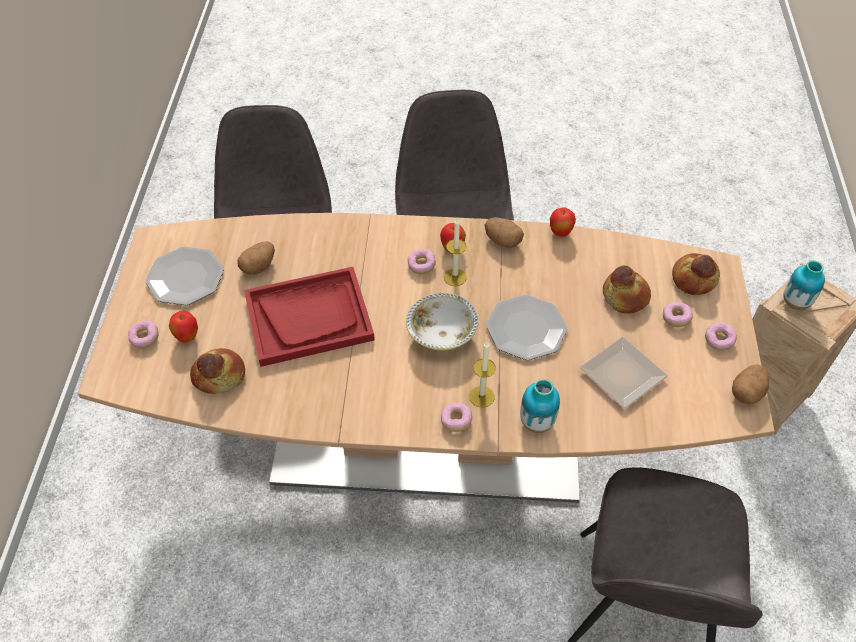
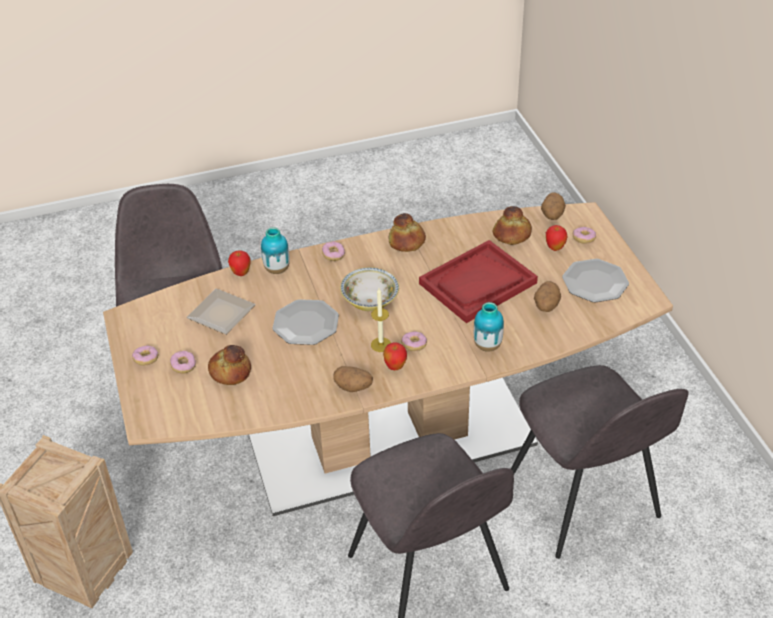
camera: 160 degrees right, 10 degrees down
candle [469,342,496,407] -> none
apple [550,207,576,237] -> apple moved to [228,250,250,276]
bread [672,253,720,295] -> bread moved to [389,213,426,252]
potato [732,364,769,404] -> potato moved to [541,192,566,220]
vase [783,260,825,310] -> vase moved to [474,302,504,352]

